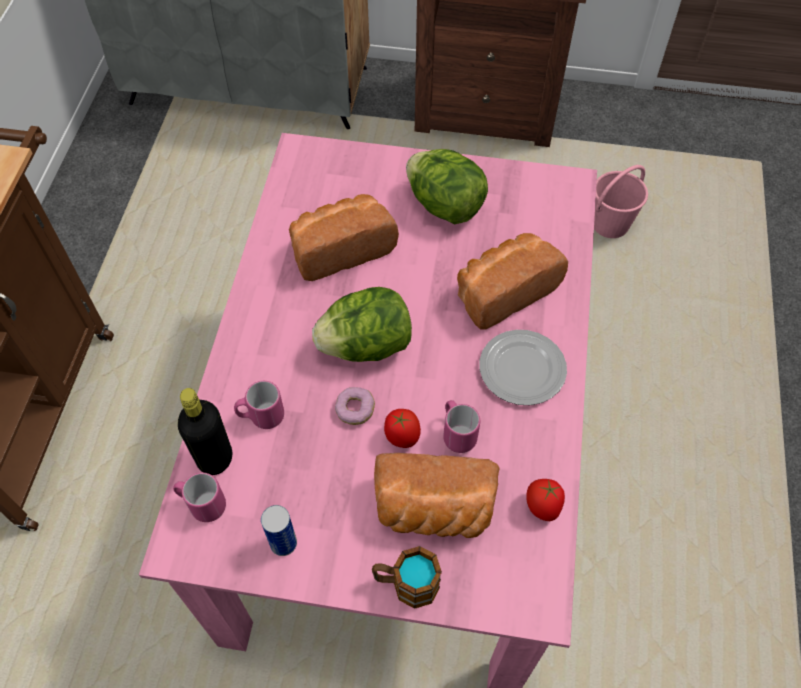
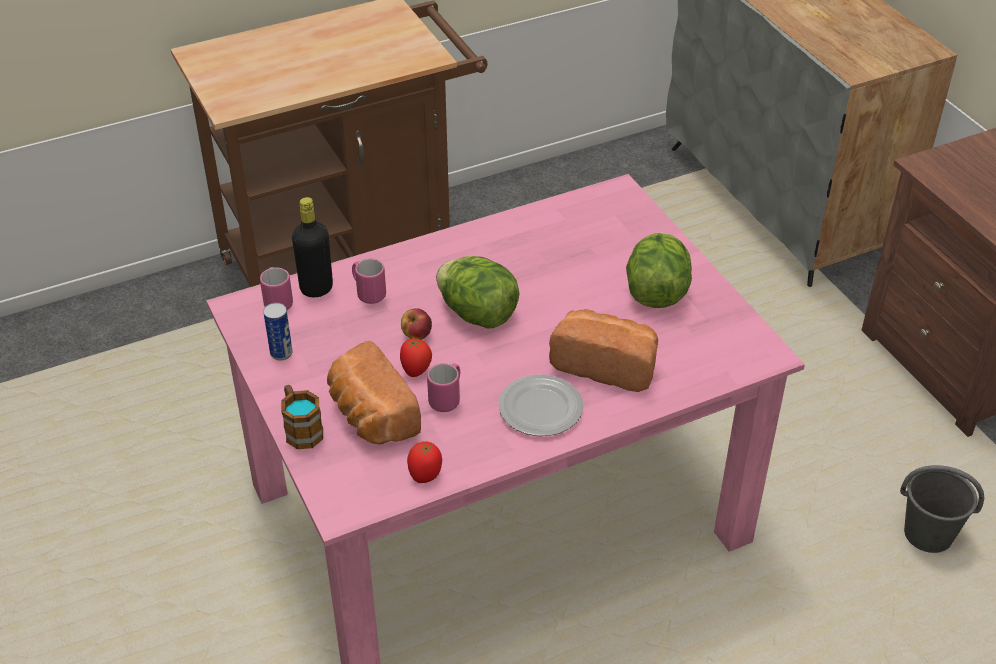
camera: 55 degrees right, 15 degrees down
bread [289,194,399,281] -> none
donut [335,387,375,425] -> apple [401,308,432,340]
pink bucket [594,165,648,238] -> grey bucket [900,465,984,553]

